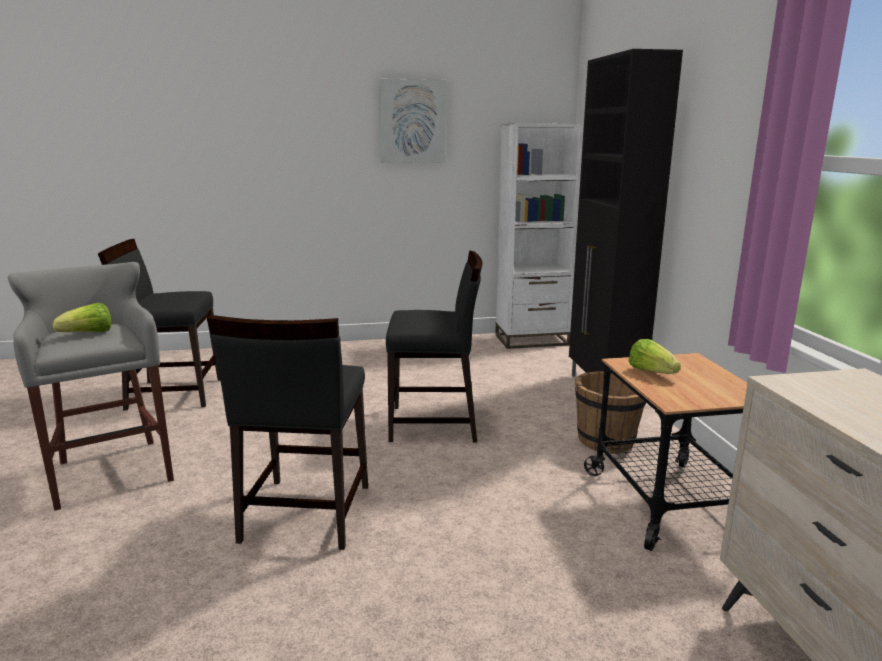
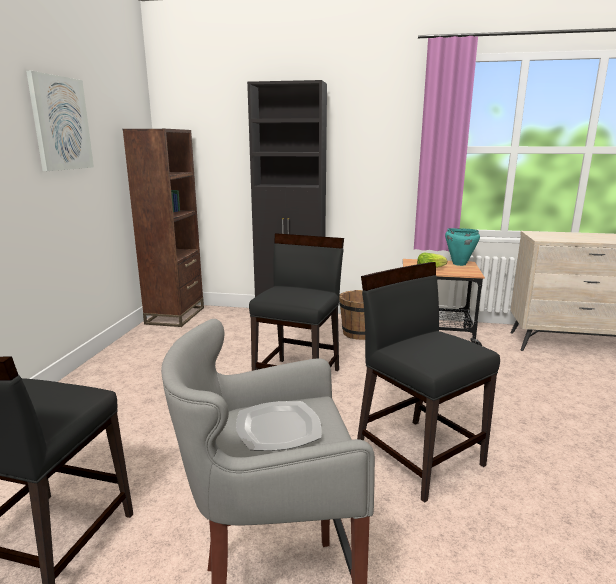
camera: 70 degrees left, 0 degrees up
lettuce [53,303,111,332] -> plate [236,401,322,451]
black chair [207,315,368,550] -> black chair turned 150 degrees counterclockwise [357,262,500,503]
white bookcase [495,124,584,349] -> brown bookcase [122,129,204,327]
none -> turquoise cooking pot [445,228,480,266]

